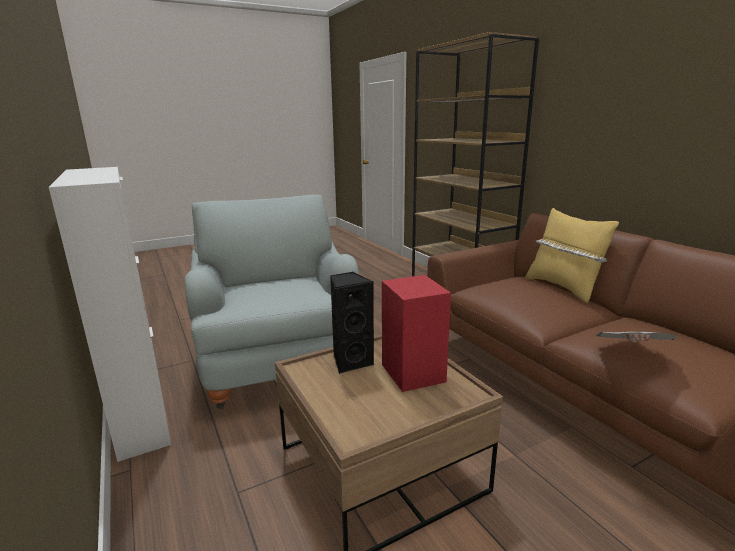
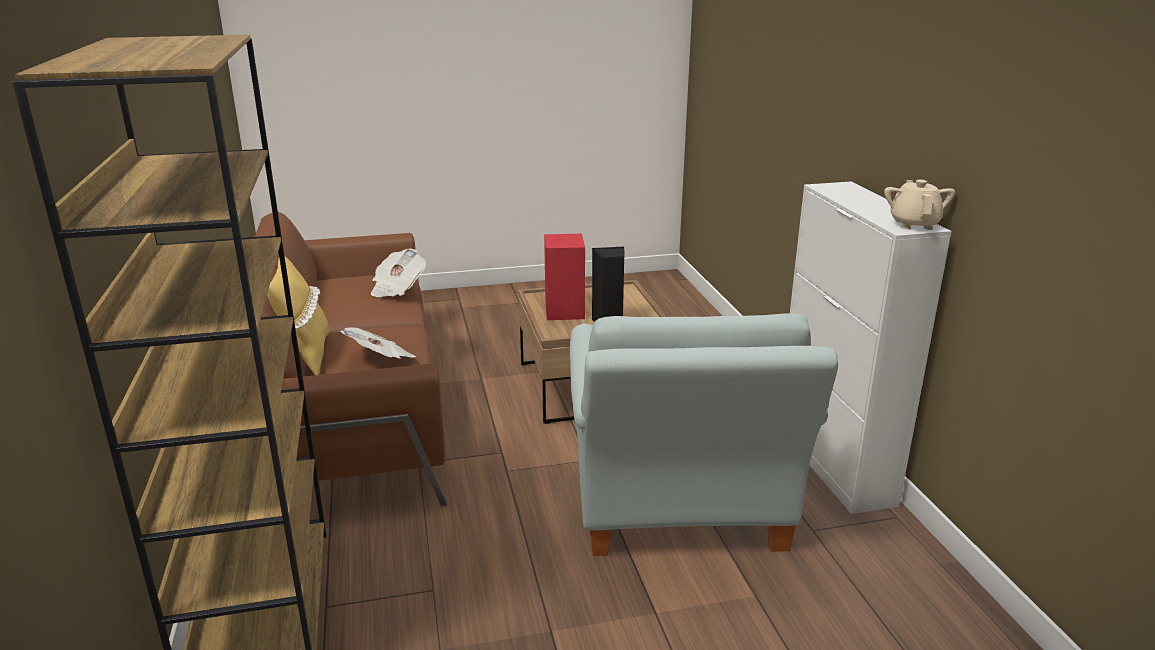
camera: 165 degrees left, 5 degrees up
none -> newspaper [340,327,416,359]
none -> beige teapot [884,180,955,230]

